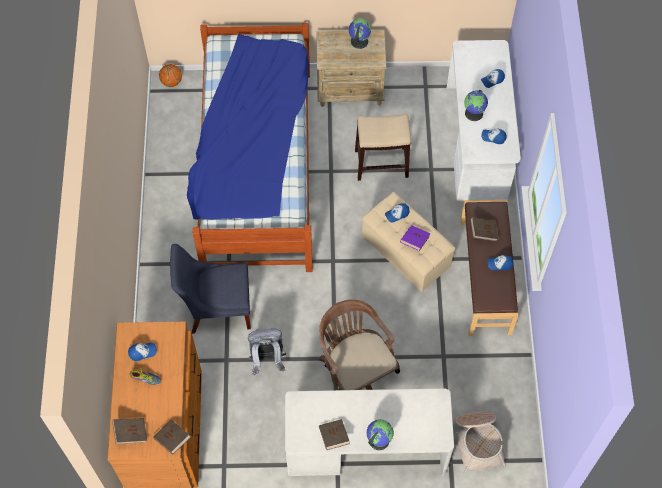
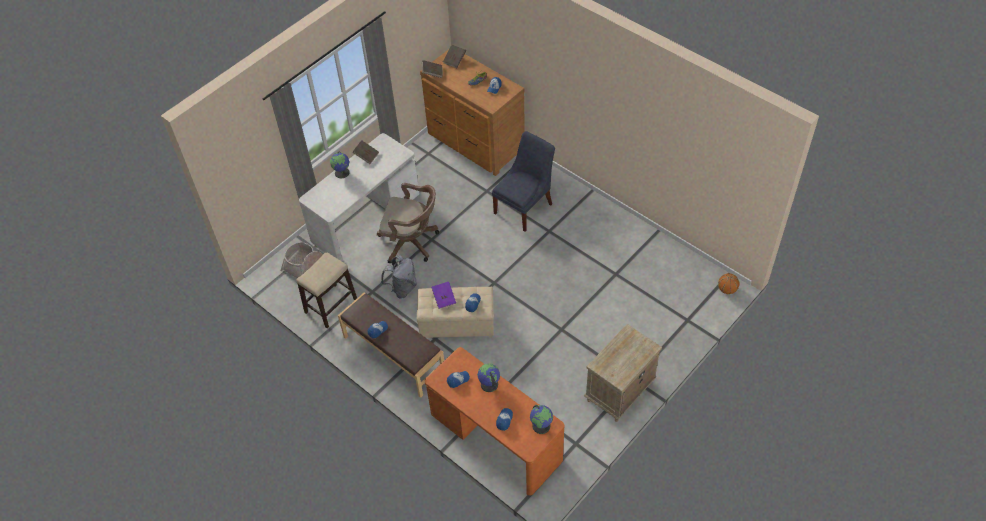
camera: 135 degrees right, 10 degrees down
bed [187,23,312,272] -> none
grey backpack [248,328,286,375] -> grey backpack moved to [381,255,417,299]
globe [349,18,371,49] -> globe moved to [530,405,553,434]
stool [355,114,411,181] -> stool moved to [296,253,357,328]
white desk [446,40,521,201] -> orange desk [425,347,564,496]
brown book [470,217,499,241] -> none

